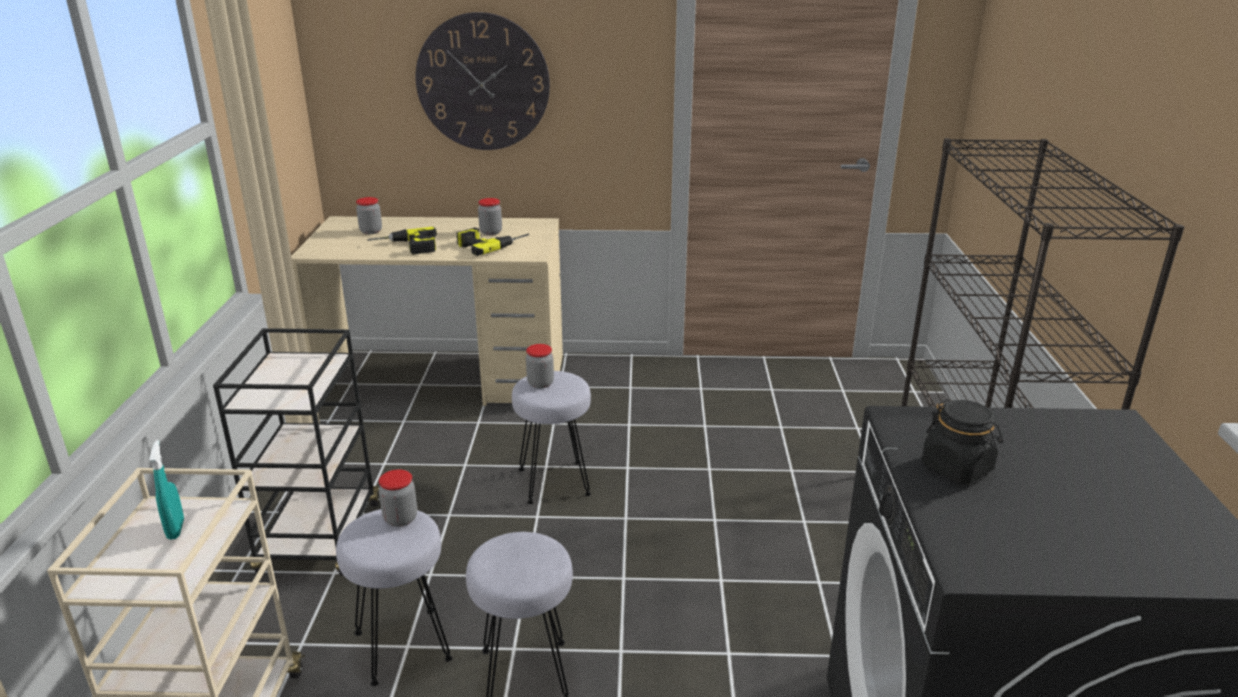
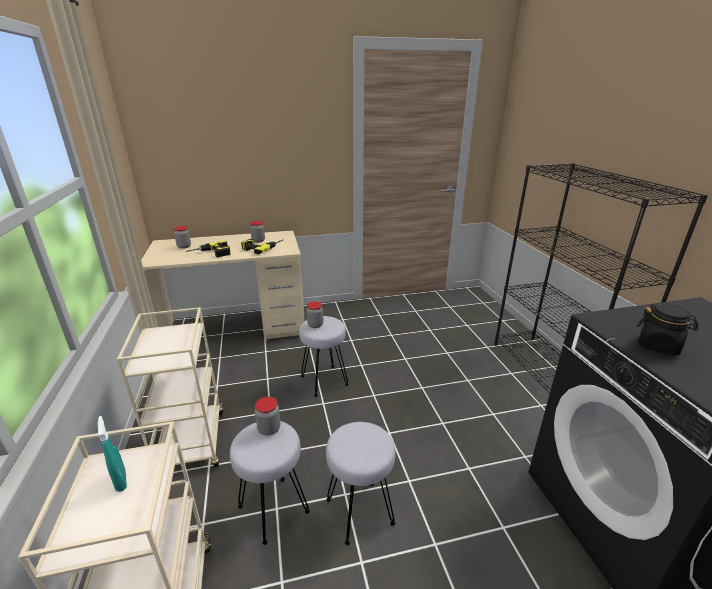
camera: 15 degrees left, 0 degrees up
black cart [213,328,380,576] -> beige cart [117,307,223,467]
wall clock [416,12,550,150] -> none

